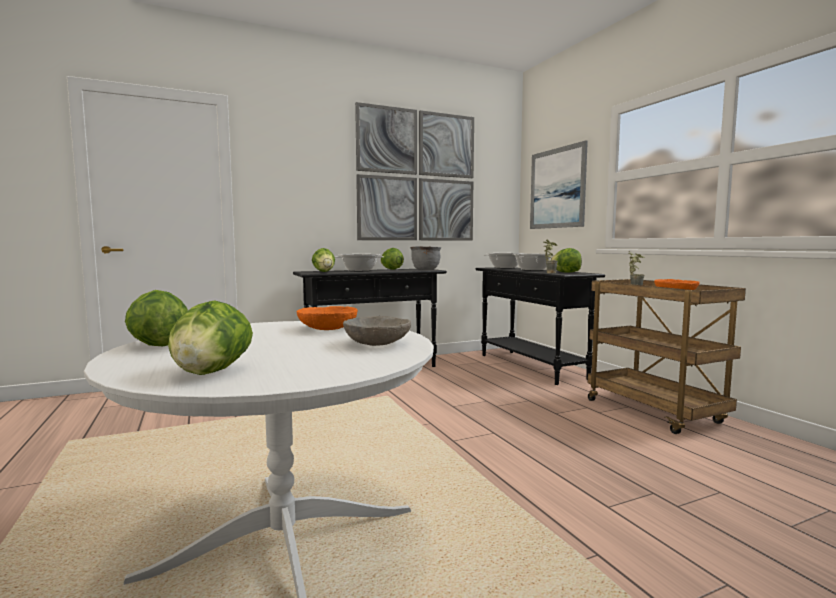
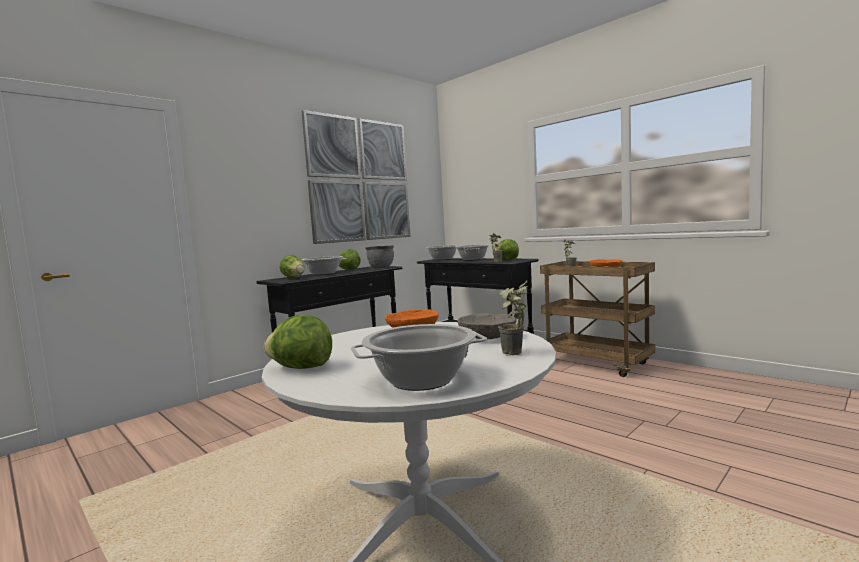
camera: 20 degrees left, 0 degrees up
lettuce [168,300,253,375] -> cooking pot [351,324,487,391]
picture [530,140,588,229] -> none
none -> potted plant [498,281,527,355]

